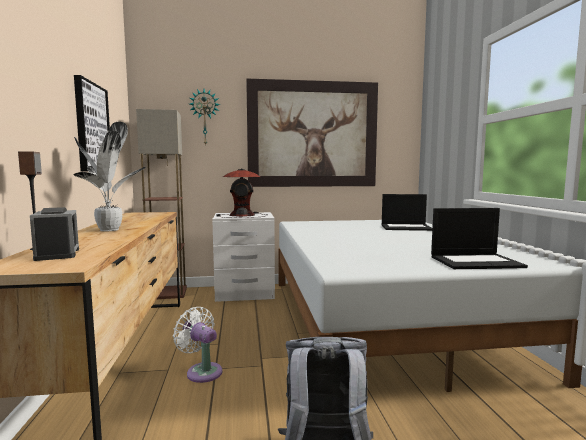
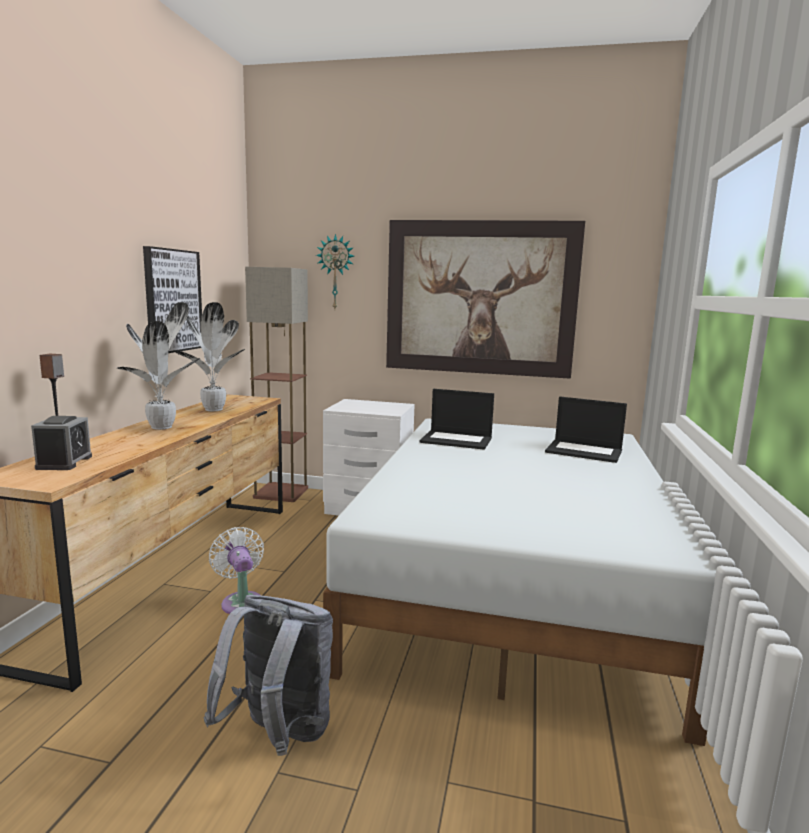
camera: 20 degrees right, 5 degrees up
table lamp [216,168,267,218] -> none
laptop [431,208,528,269] -> laptop moved to [420,389,494,450]
none -> potted plant [176,302,245,411]

